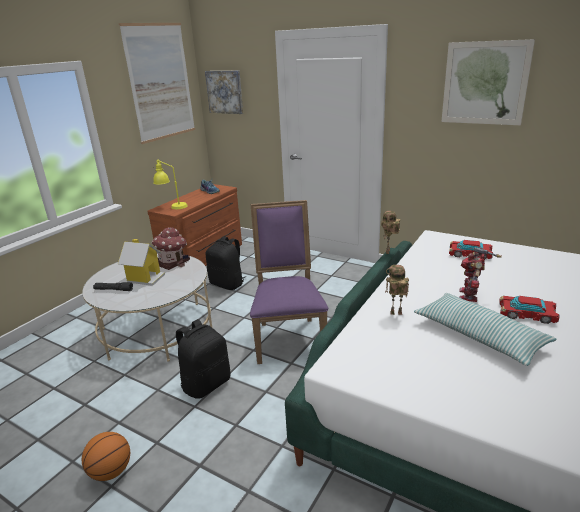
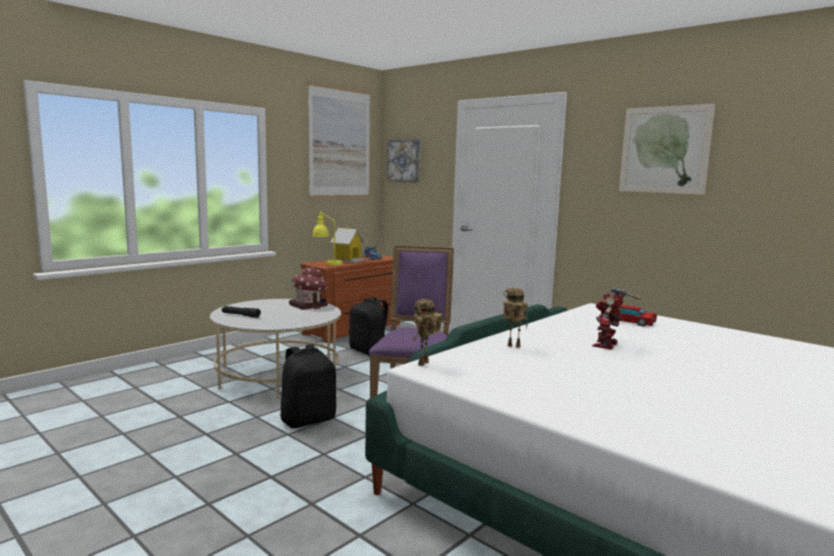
camera: 10 degrees right, 15 degrees down
basketball [82,432,130,481] -> none
toy house [118,239,165,286] -> toy house moved to [330,227,365,263]
toy robot [381,211,400,254] -> toy robot moved to [413,299,442,366]
pillow [414,293,557,366] -> none
toy car [499,296,560,324] -> none

